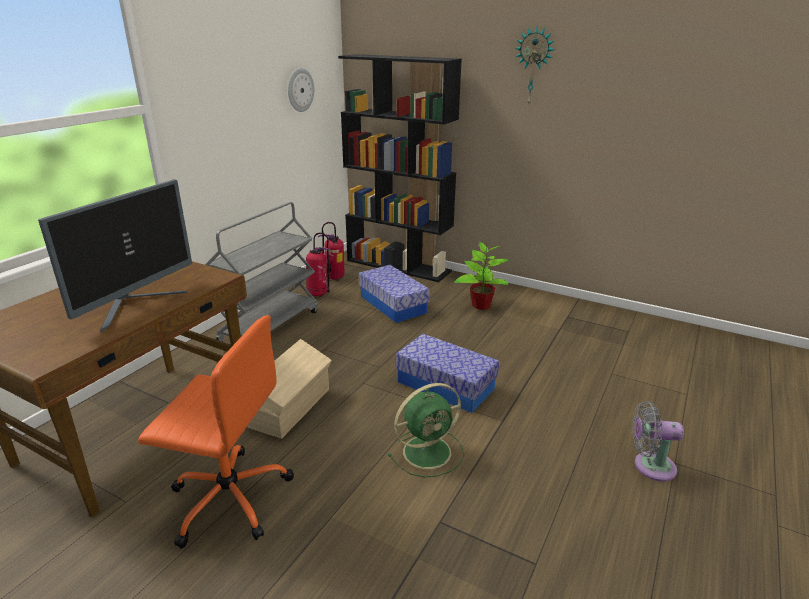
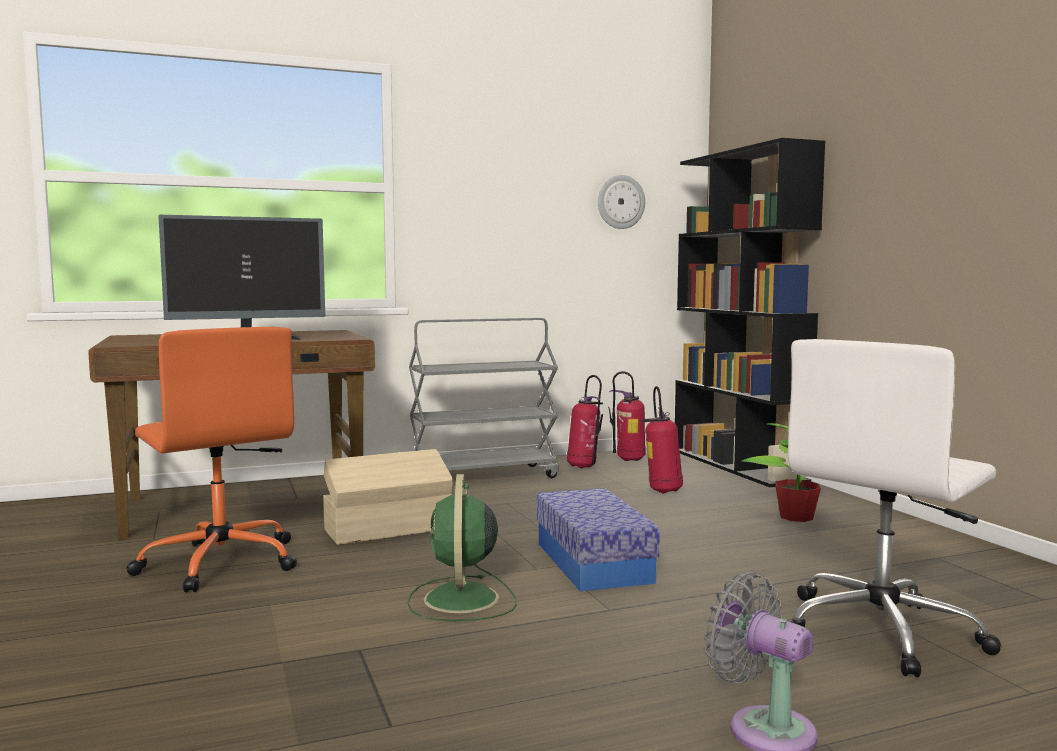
camera: 40 degrees right, 20 degrees down
storage box [359,265,430,323] -> fire extinguisher [641,386,683,494]
green fan [388,383,464,477] -> green fan turned 75 degrees clockwise [407,474,517,621]
wall clock [515,27,555,104] -> none
none -> white office chair [786,339,1001,677]

